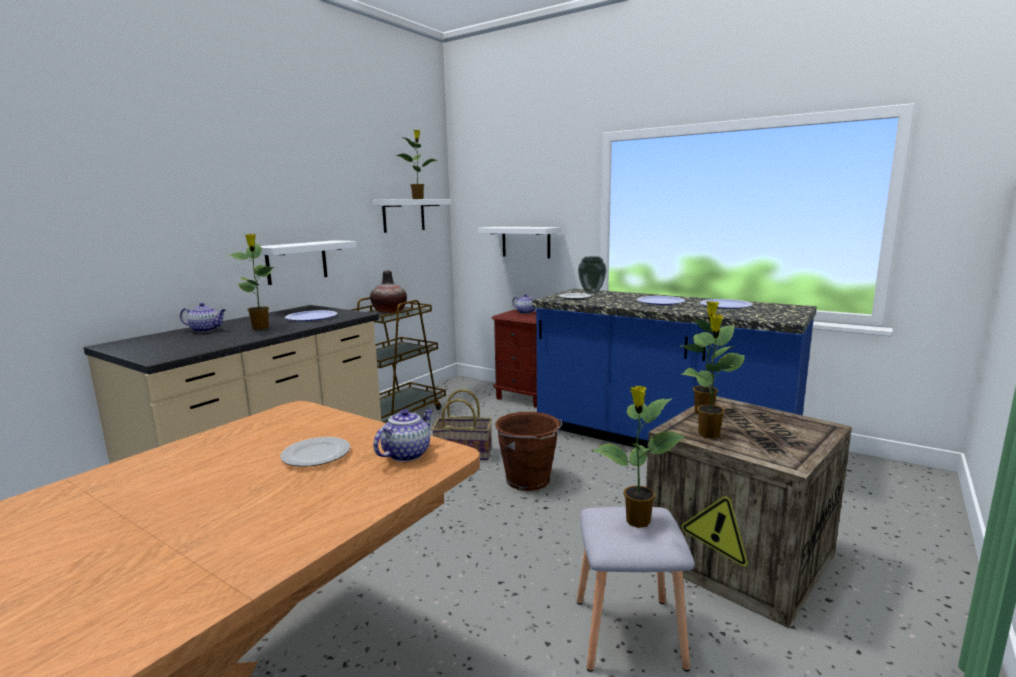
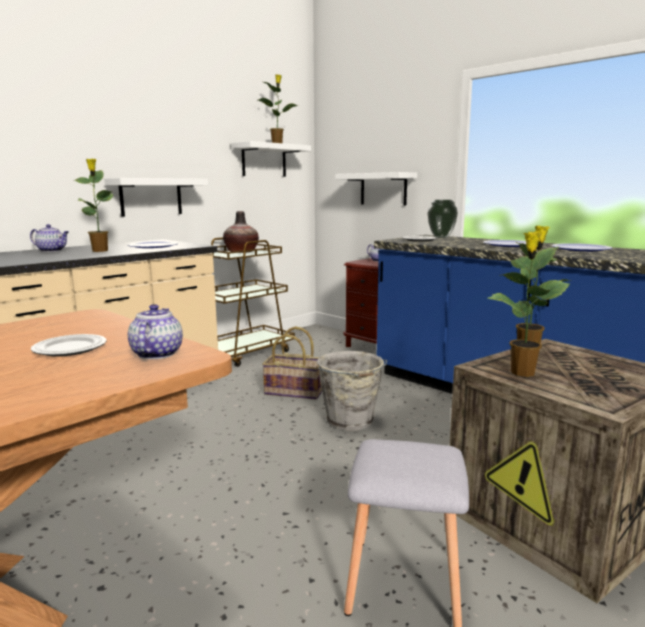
camera: 10 degrees right, 0 degrees up
teapot [373,409,433,462] -> teapot turned 45 degrees counterclockwise [128,304,183,359]
brown bucket [495,412,562,491] -> grey bucket [317,351,387,431]
potted plant [592,385,685,528] -> none

